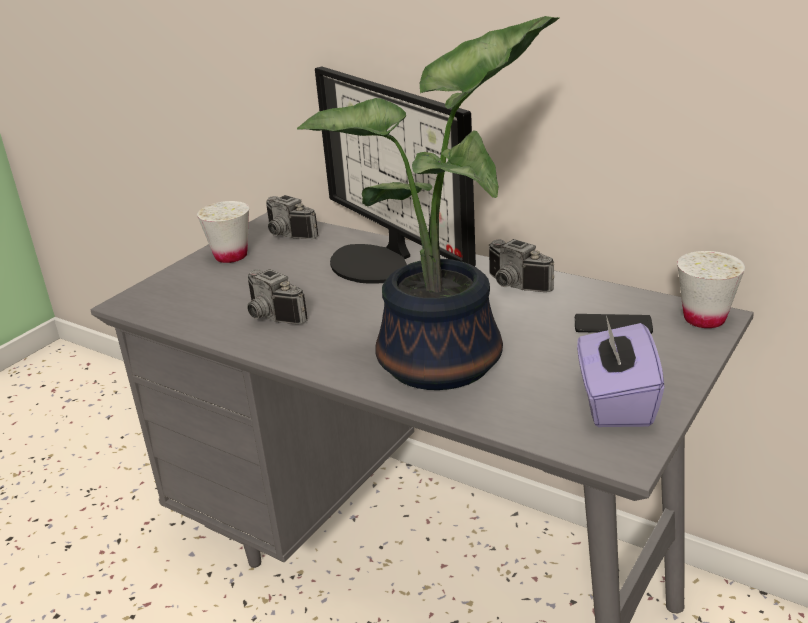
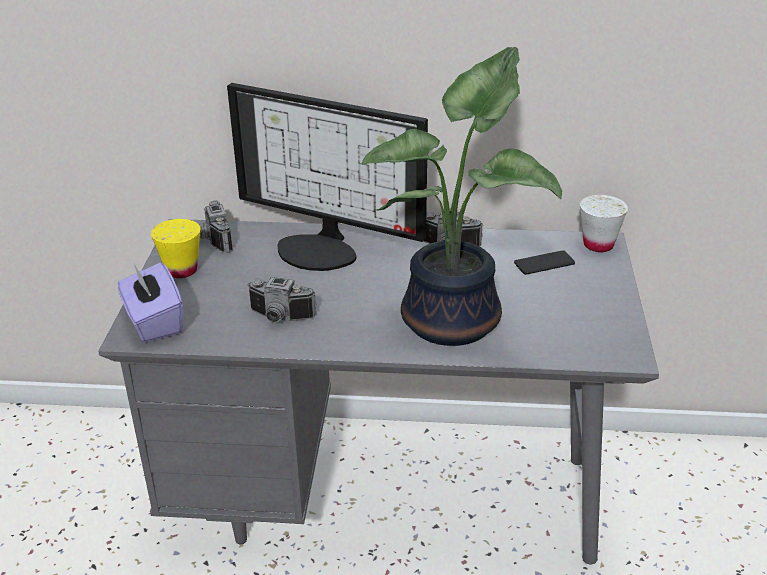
camera: 30 degrees left, 5 degrees up
white cup [197,201,249,263] -> yellow cup [151,219,200,278]
camera [266,195,319,239] -> camera turned 60 degrees clockwise [199,201,233,253]
purple tissue box [577,315,665,427] -> purple tissue box moved to [118,263,183,342]

